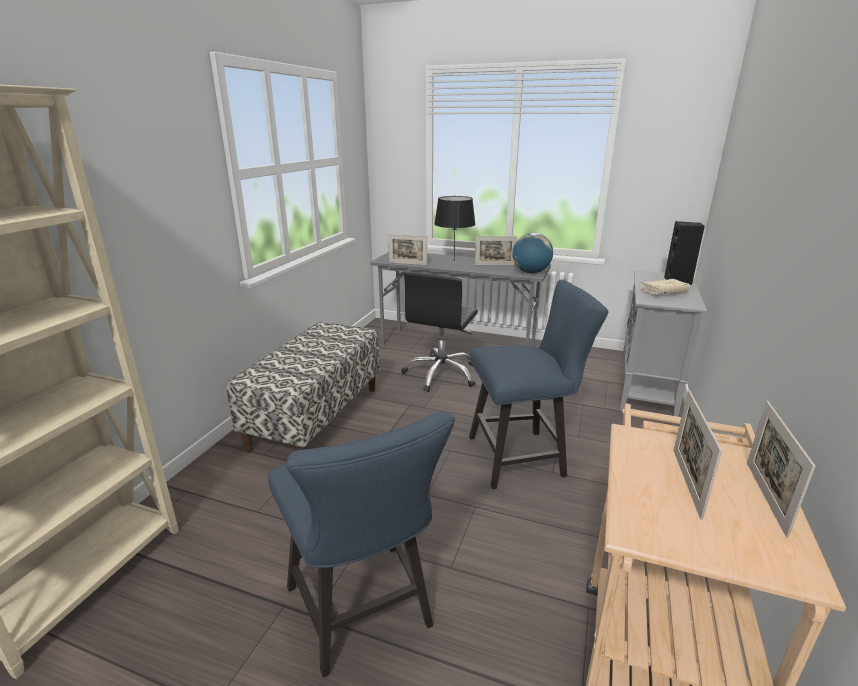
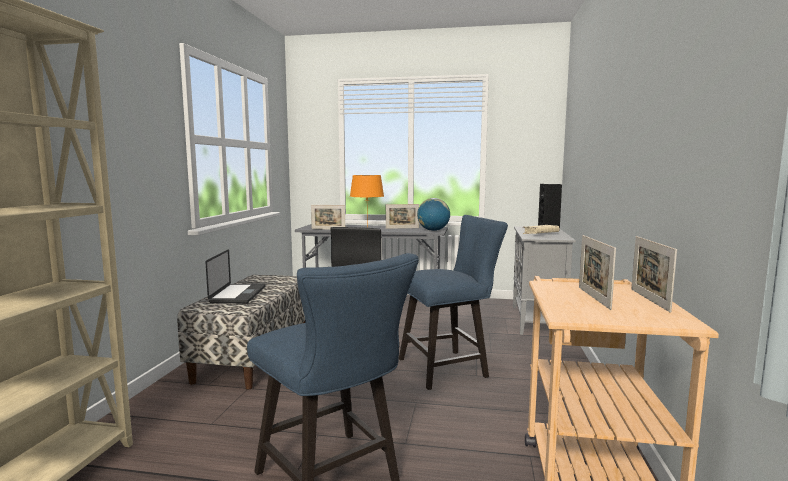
camera: 10 degrees left, 15 degrees down
black table lamp [434,196,476,256] -> orange table lamp [350,175,384,227]
none -> laptop [206,249,265,303]

